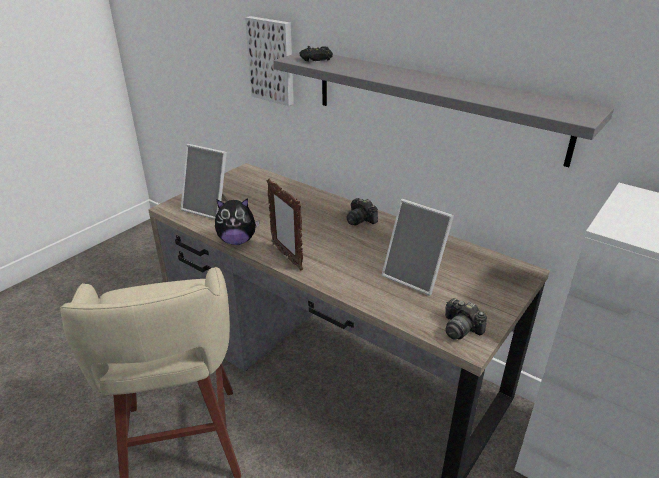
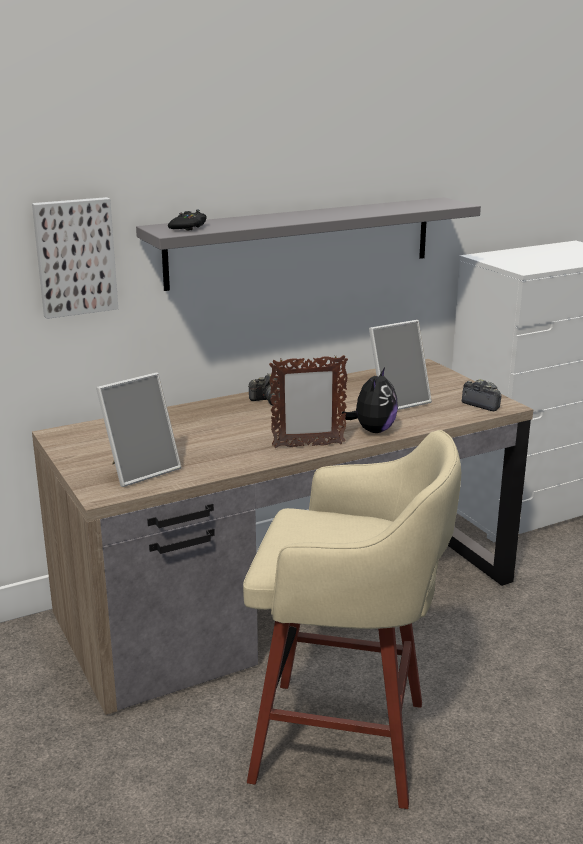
camera: 65 degrees left, 10 degrees down
plush toy [215,198,260,245] -> plush toy moved to [342,367,398,433]
camera [445,298,487,340] -> camera turned 120 degrees counterclockwise [462,379,502,411]

